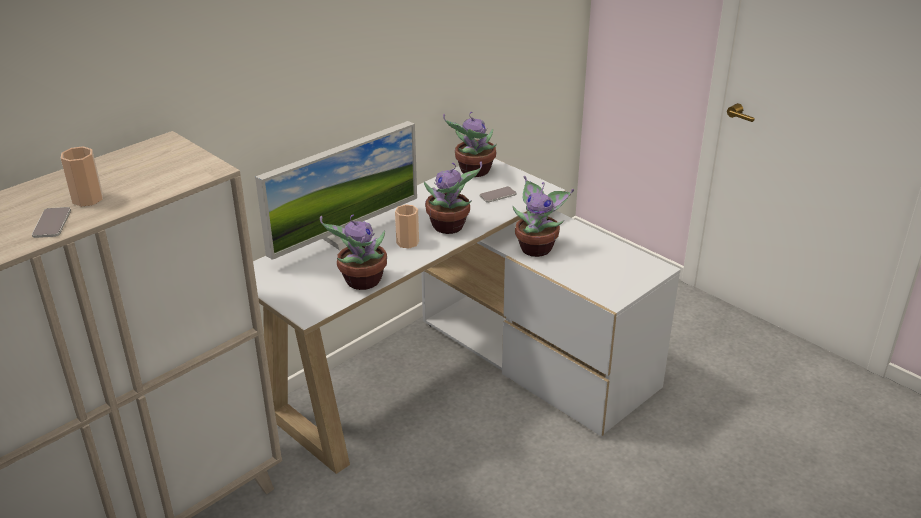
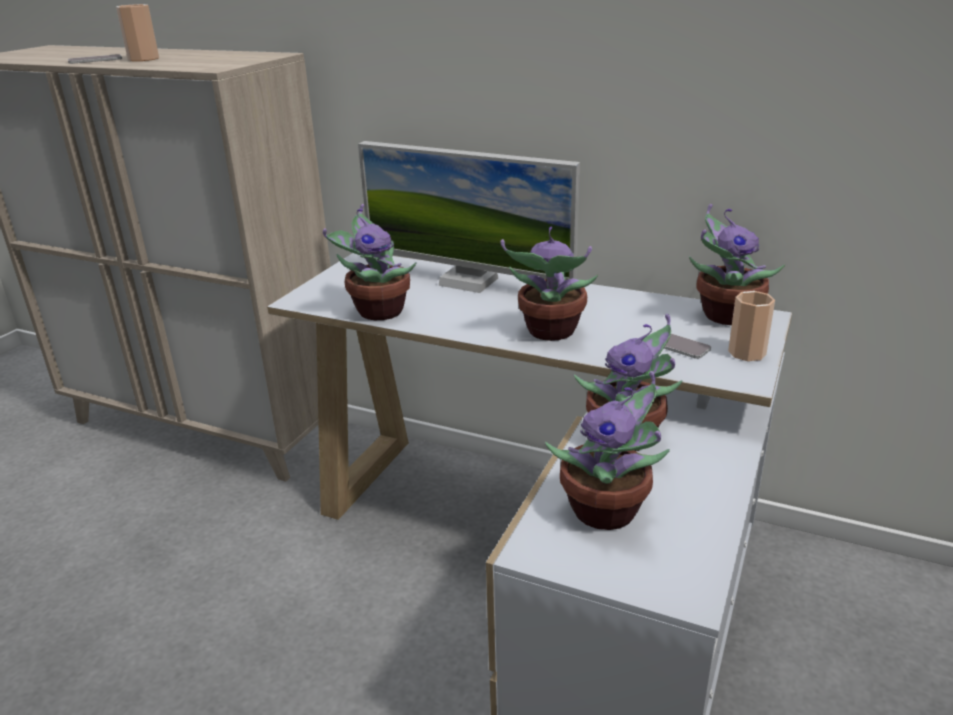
camera: 70 degrees right, 5 degrees down
cup [395,204,419,249] -> cup moved to [728,291,775,361]
none -> potted plant [545,371,670,530]

